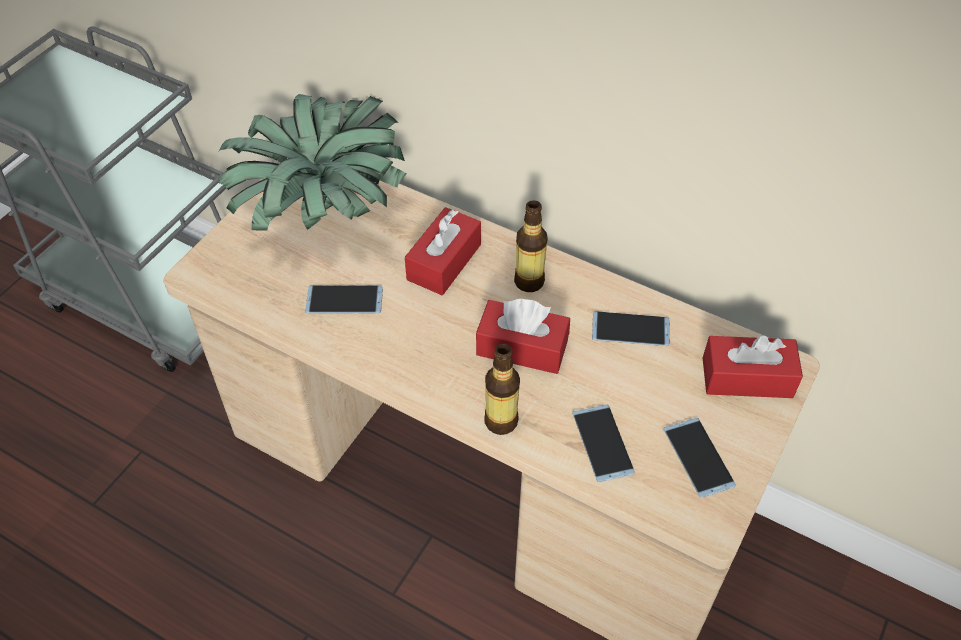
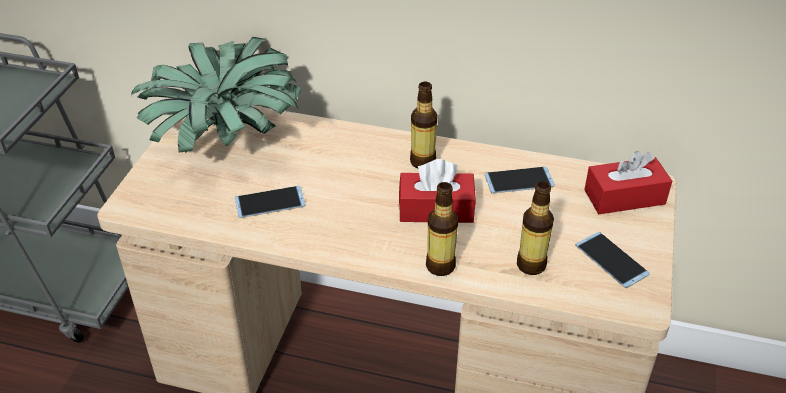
camera: 15 degrees left, 10 degrees down
red tissue box [405,207,481,295] -> none
phone [572,405,635,482] -> bottle [517,181,554,275]

